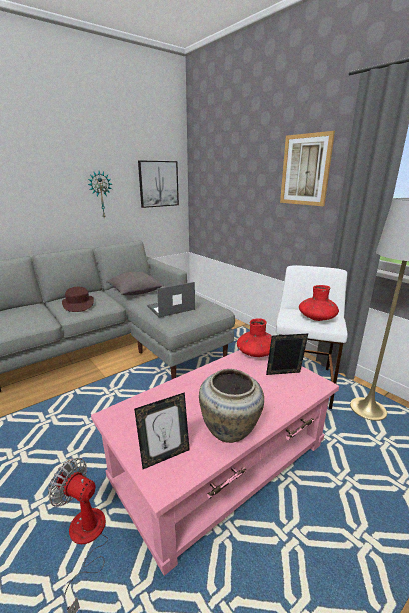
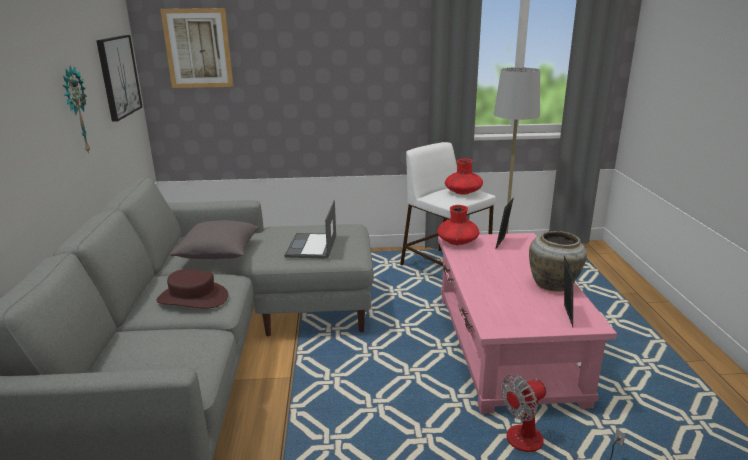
camera: 55 degrees left, 0 degrees up
picture [280,131,335,206] -> picture moved to [160,8,233,88]

